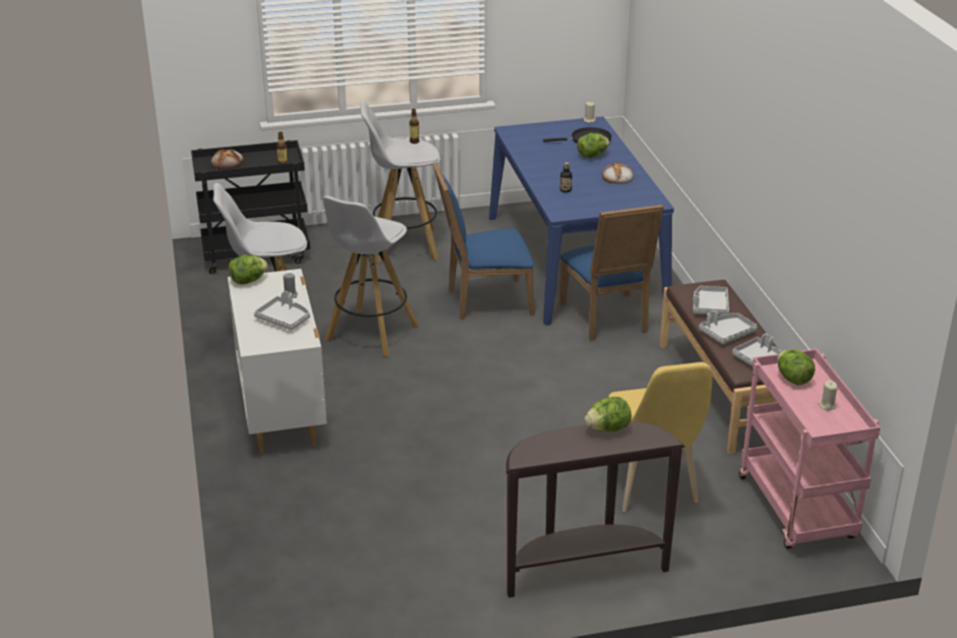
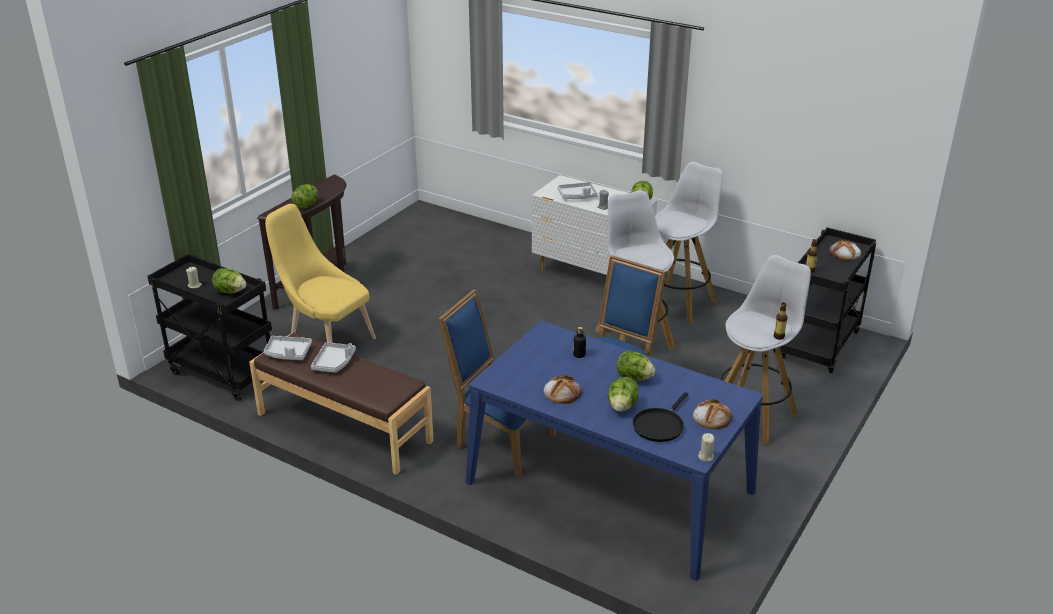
camera: 135 degrees right, 0 degrees up
grey tray [693,286,729,315] -> none
pink cart [739,349,880,549] -> black cart [147,254,272,401]
none -> lettuce [617,351,655,381]
none -> bread [693,399,732,429]

